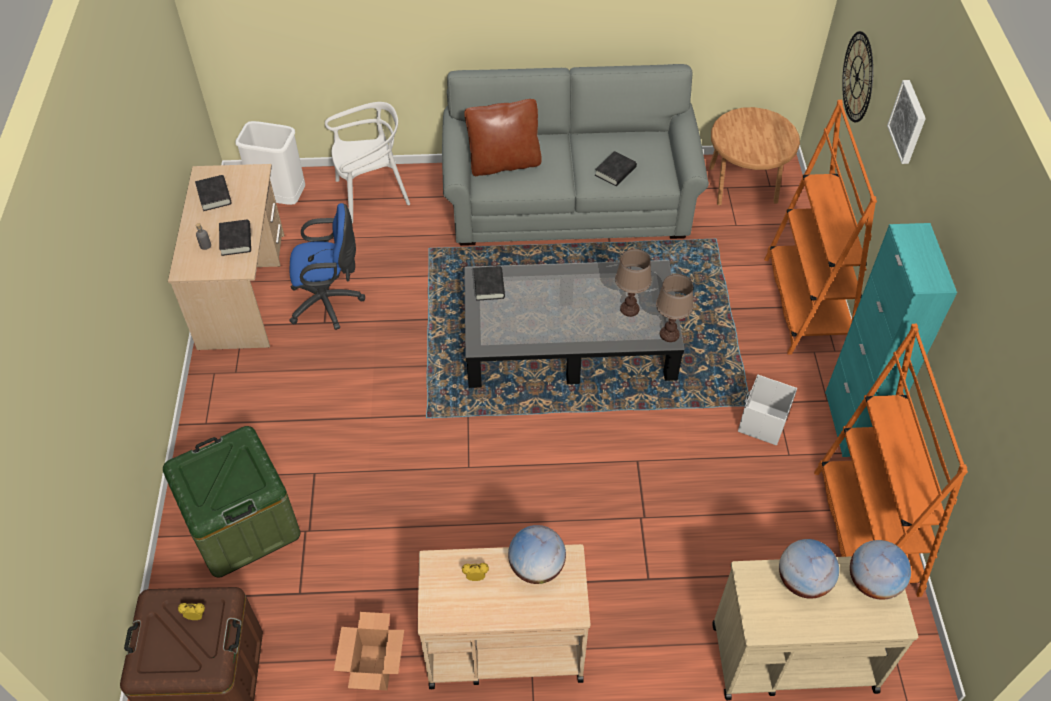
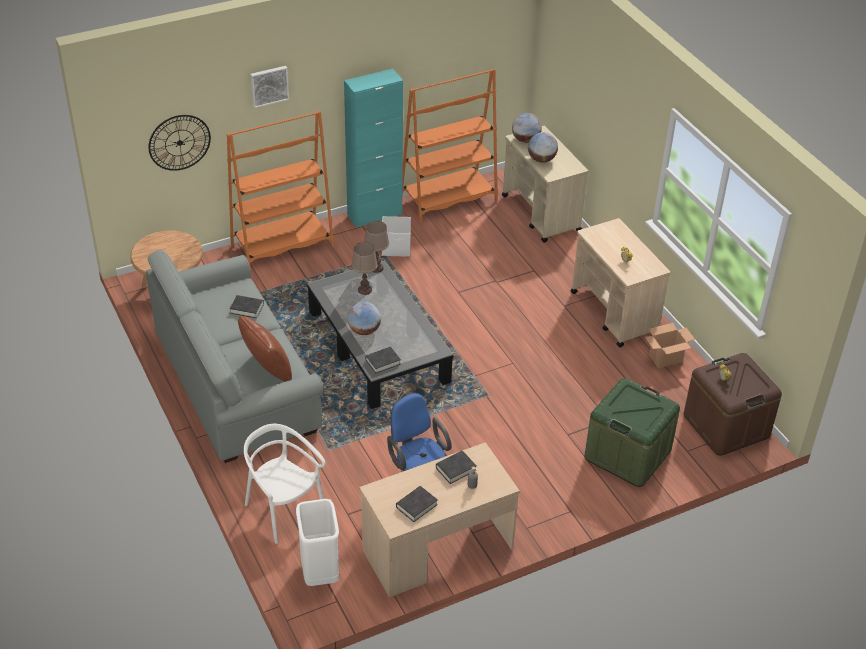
camera: 115 degrees left, 10 degrees down
globe [508,525,566,584] -> globe moved to [348,302,381,335]

